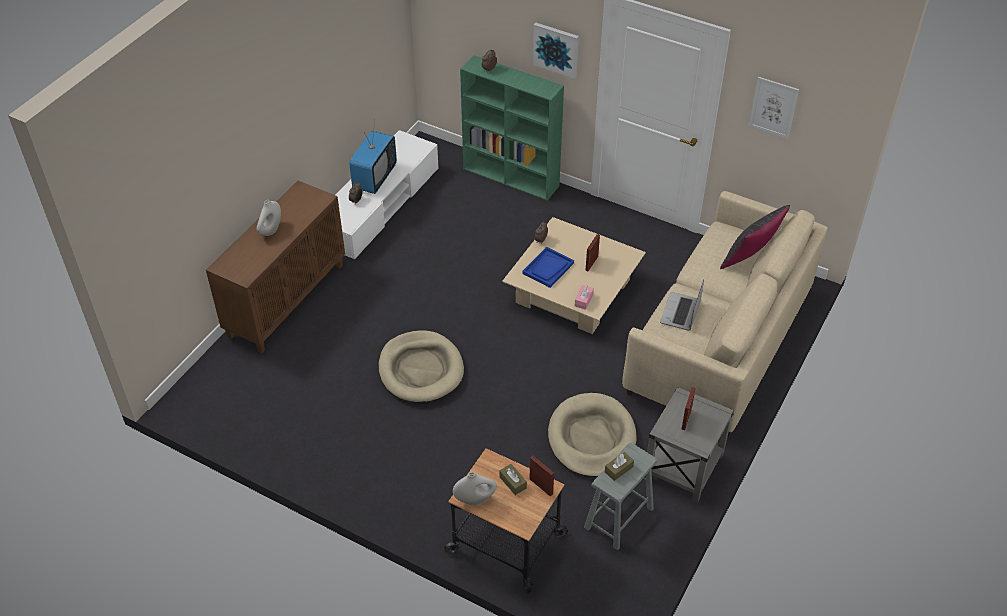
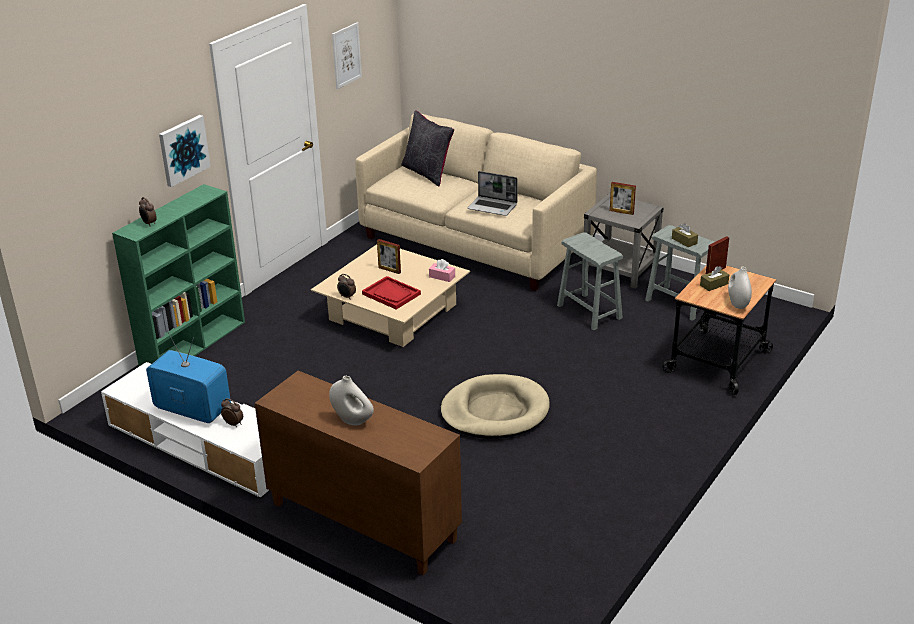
camera: 85 degrees left, 15 degrees down
blue tray [522,247,574,288] -> red tray [362,276,421,310]
beige dog bed [548,393,636,477] -> grey stool [557,232,623,331]

